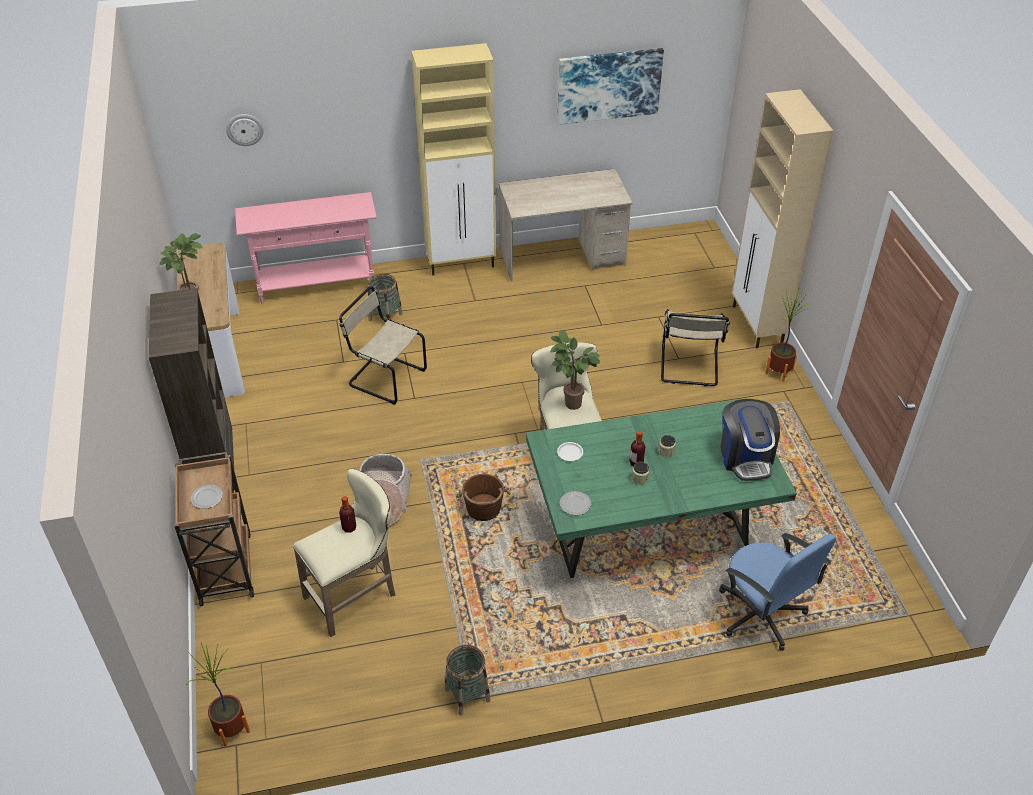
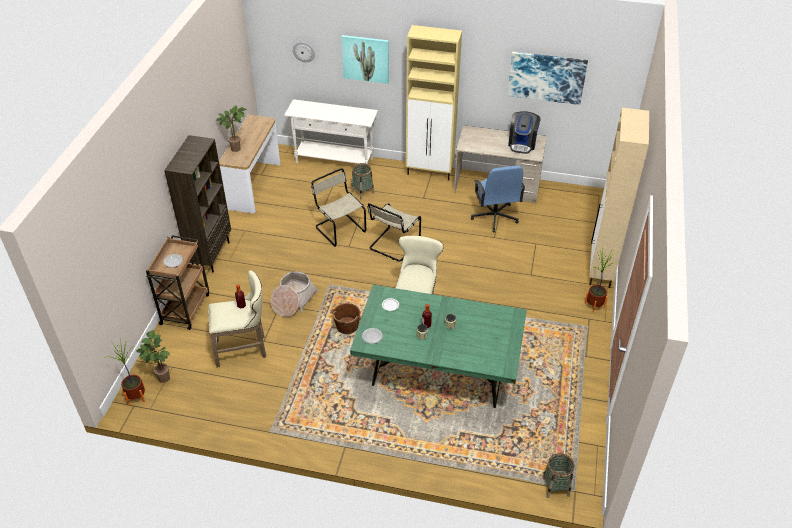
camera: 25 degrees right, 0 degrees up
pink console table [235,192,377,304] -> white console table [284,99,378,164]
basket [445,645,491,716] -> basket moved to [542,453,575,498]
potted plant [550,330,600,410] -> potted plant moved to [136,330,170,383]
beige chair [661,309,730,386] -> beige chair moved to [367,203,421,261]
blue office chair [719,533,836,650] -> blue office chair moved to [471,166,525,233]
coffee machine [721,399,780,481] -> coffee machine moved to [508,111,541,154]
none -> picture [342,35,389,84]

